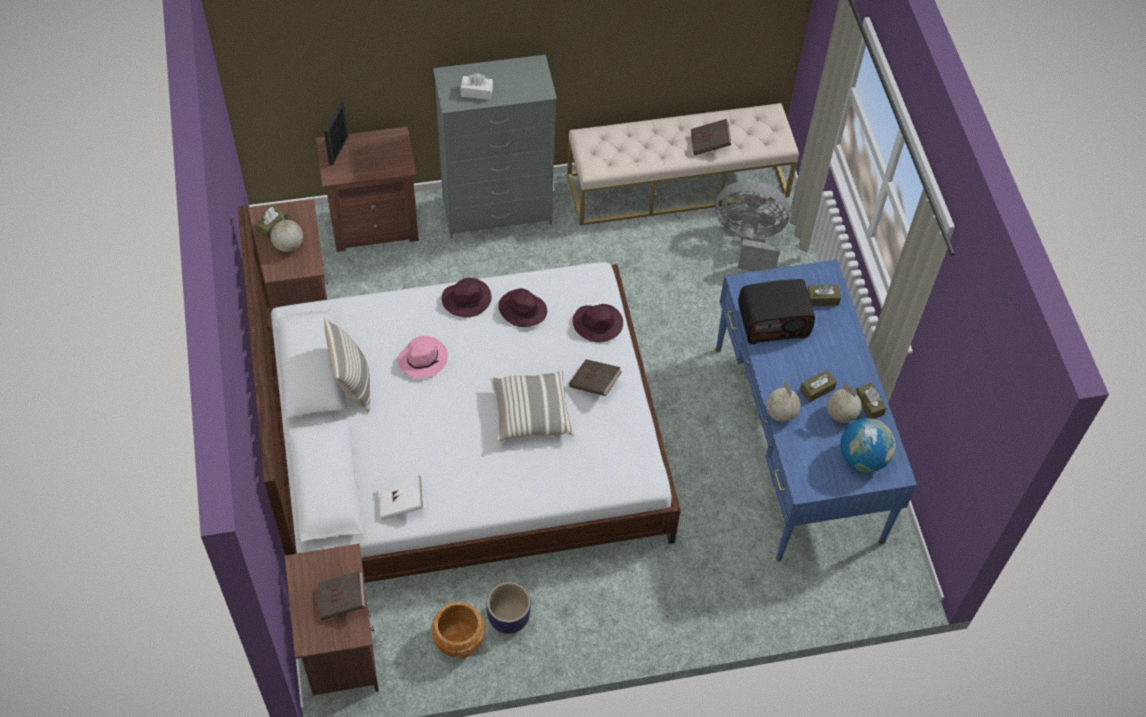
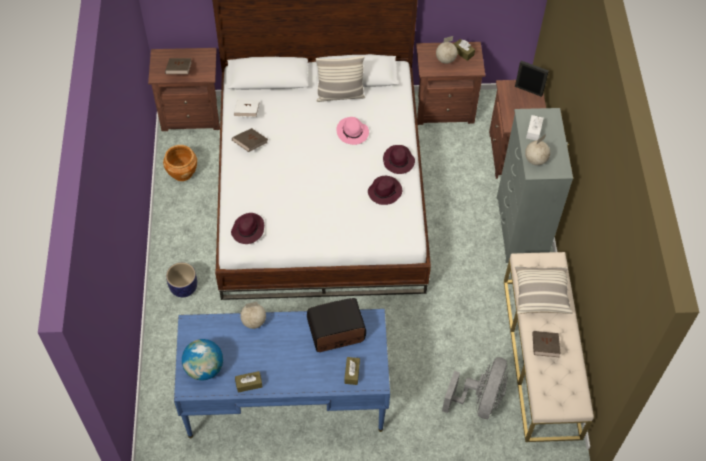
camera: 100 degrees right, 0 degrees up
planter [487,582,531,634] -> planter moved to [166,262,197,297]
pillow [490,370,574,441] -> pillow moved to [515,265,573,314]
brown book [569,359,622,396] -> brown book moved to [232,128,268,152]
purple hat [573,304,623,343] -> purple hat moved to [231,213,264,244]
radio [738,279,815,344] -> radio turned 75 degrees clockwise [307,298,366,352]
brown tissue box [800,370,837,402] -> none
globe [827,383,861,423] -> globe moved to [525,134,550,165]

